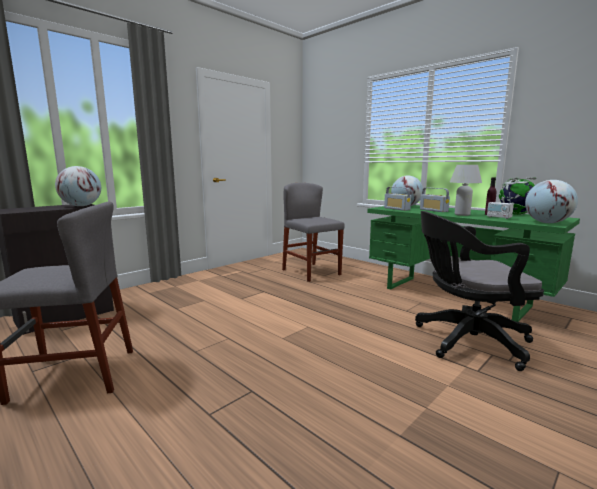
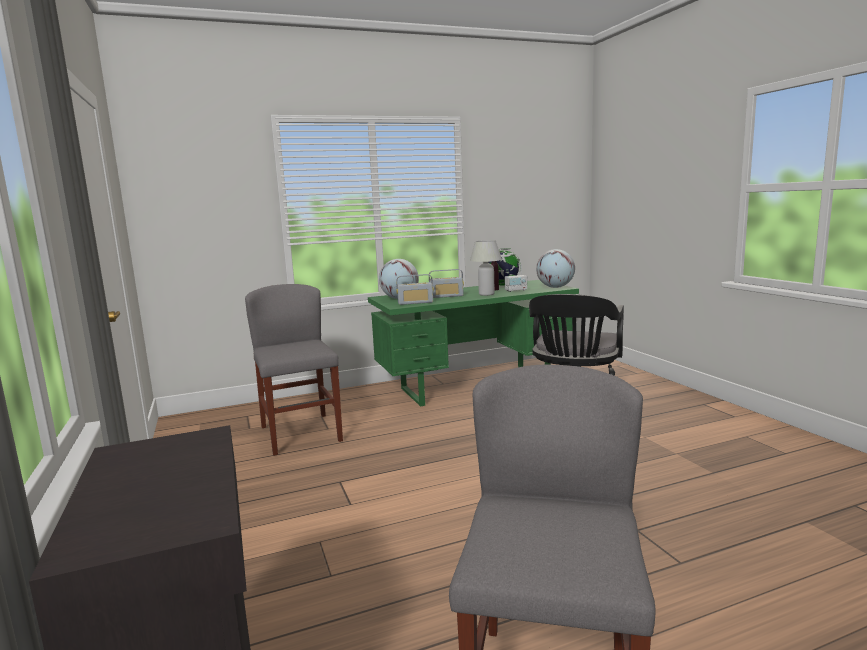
camera: 65 degrees left, 0 degrees up
globe [55,166,101,206] -> none
grey chair [282,183,345,282] -> grey chair turned 75 degrees clockwise [245,284,343,456]

